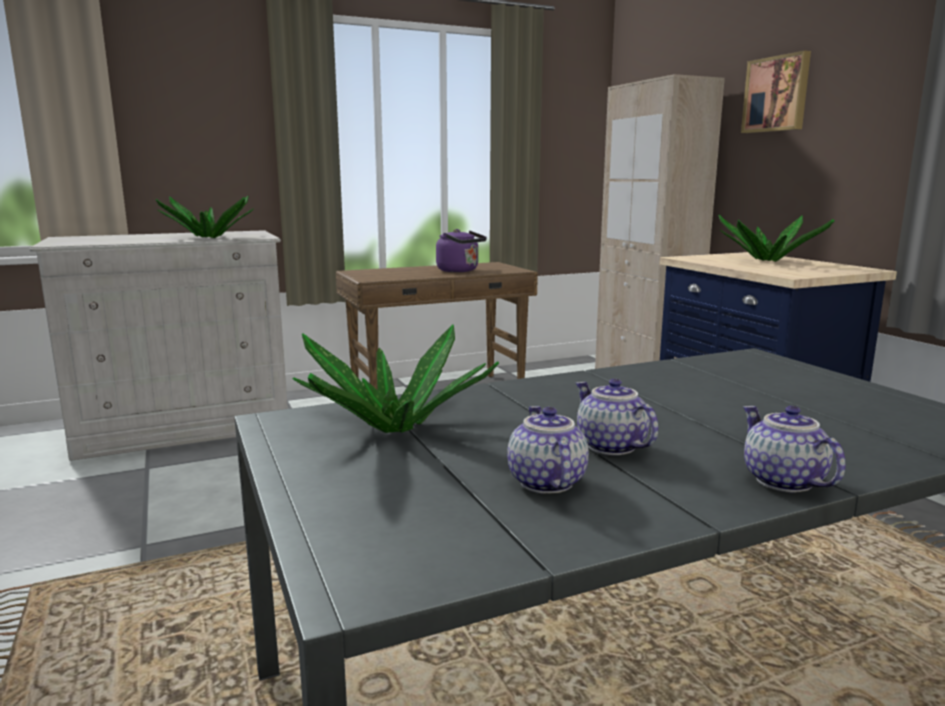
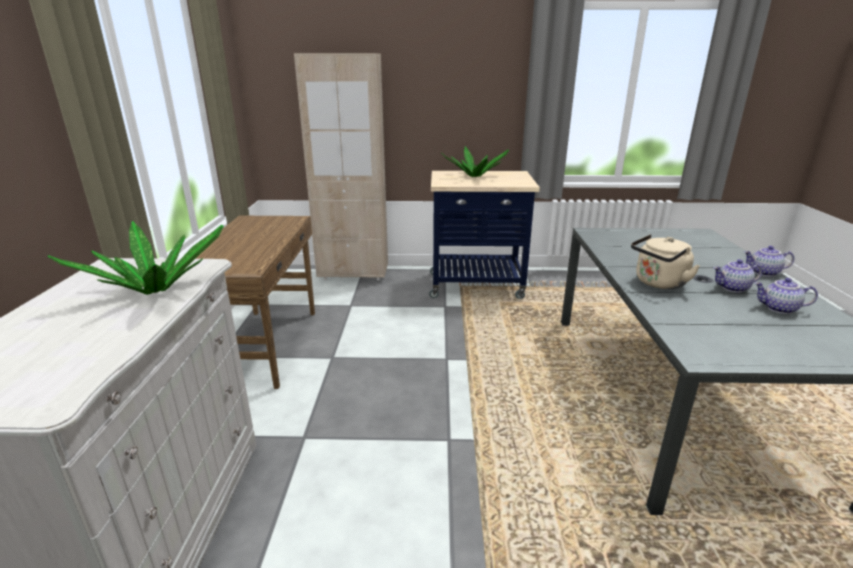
camera: 65 degrees left, 10 degrees up
potted plant [293,325,499,433] -> none
purple kettle [436,229,487,272] -> none
picture [741,51,811,133] -> none
none -> beige kettle [631,234,700,289]

